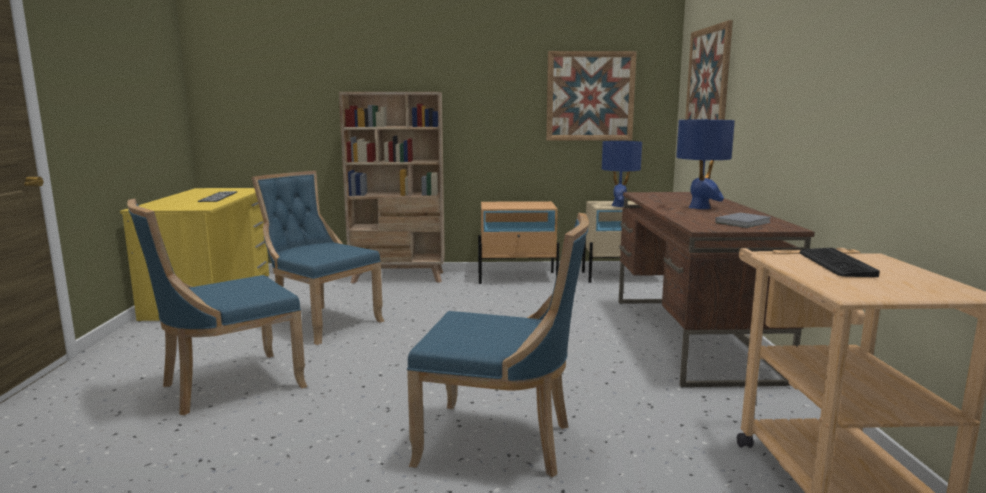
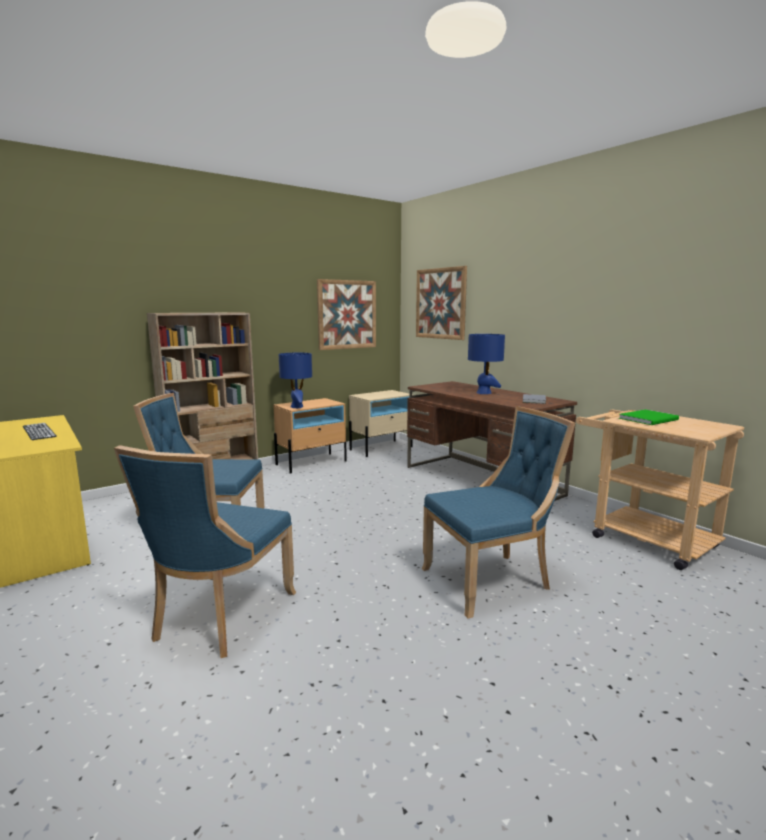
camera: 35 degrees left, 0 degrees up
blue table lamp [602,141,642,207] -> blue table lamp moved to [279,353,312,408]
keyboard [800,248,880,277] -> green book [619,409,679,425]

